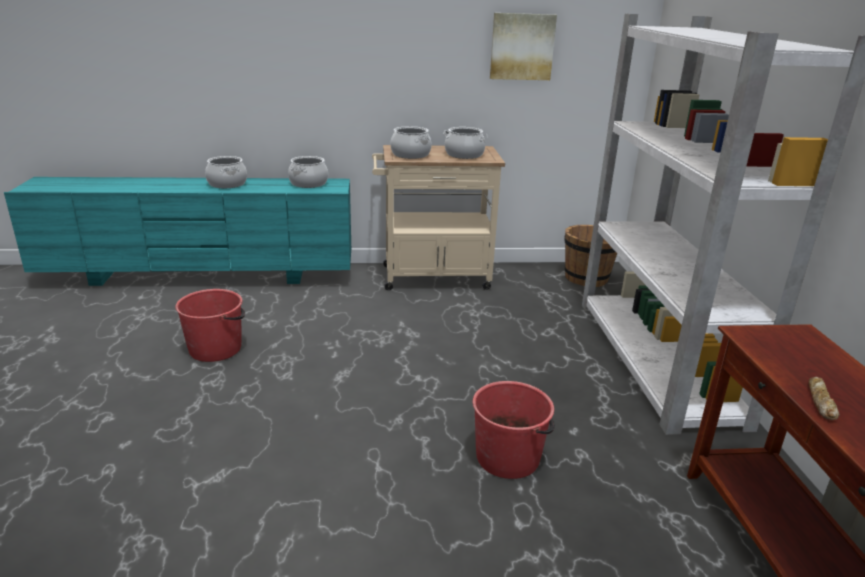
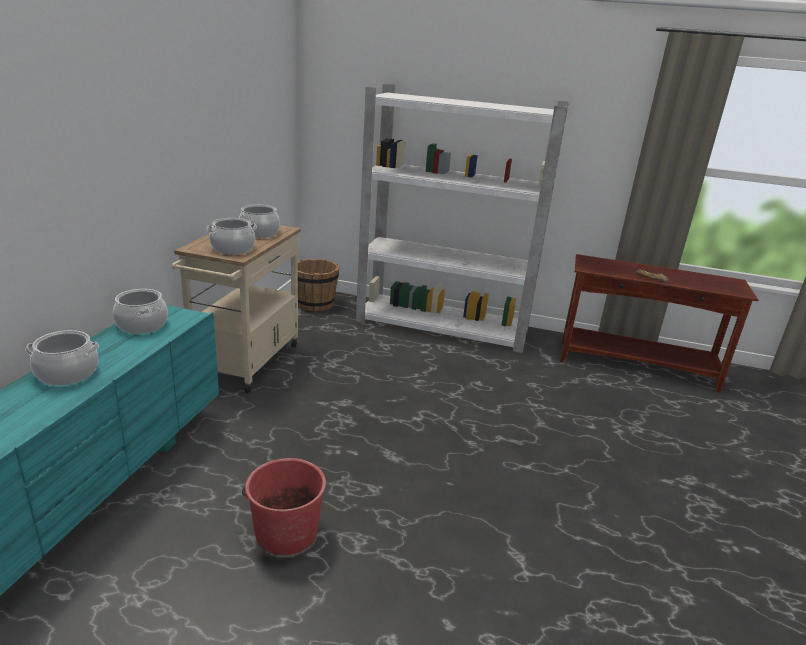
camera: 70 degrees left, 0 degrees up
red bucket [472,381,555,479] -> none
picture [490,13,557,80] -> none

